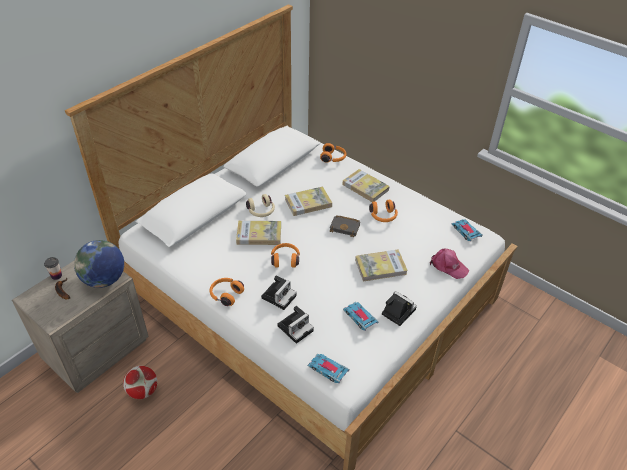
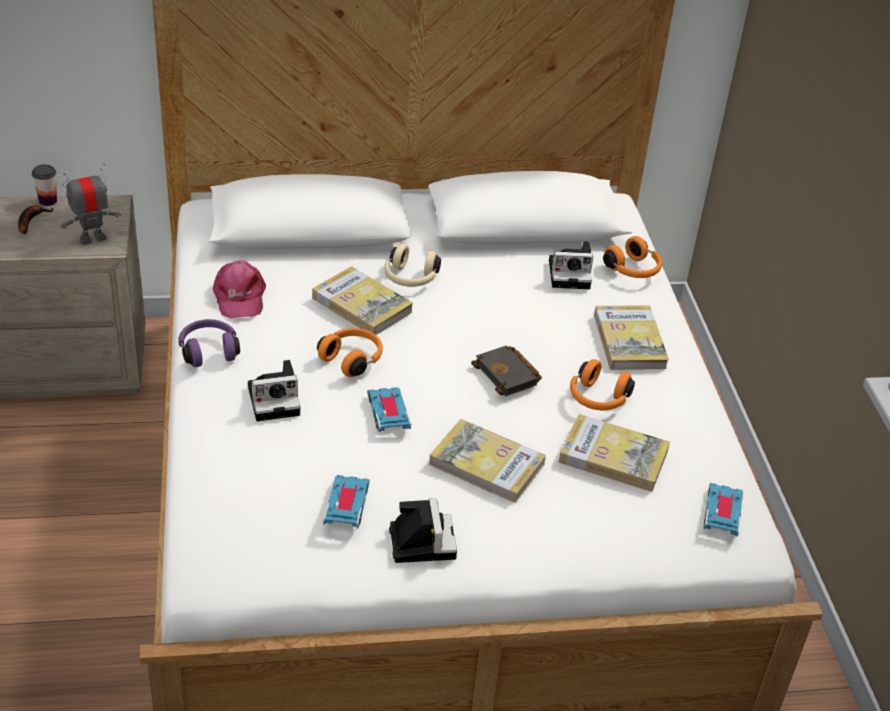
camera: 40 degrees right, 5 degrees down
globe [74,240,124,288] -> toy robot [61,164,121,245]
football [123,366,157,399] -> none
orange headphones [210,278,244,306] -> purple headphones [178,319,240,367]
camera [277,306,314,344] -> camera moved to [549,241,593,289]
book [285,186,332,216] -> book moved to [559,414,670,492]
toy car [308,354,349,383] -> toy car moved to [367,387,411,432]
pink cap [430,249,469,279] -> pink cap moved to [213,261,266,318]

